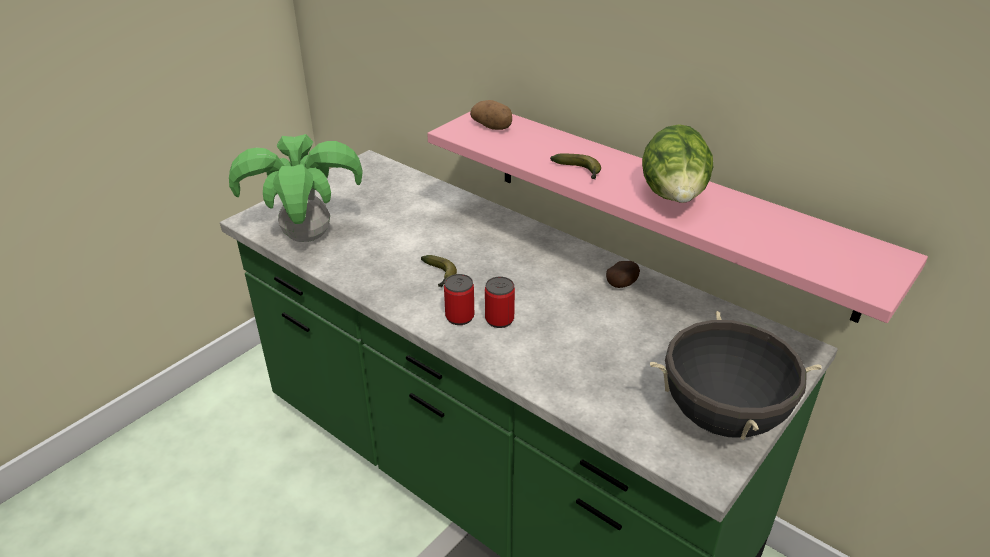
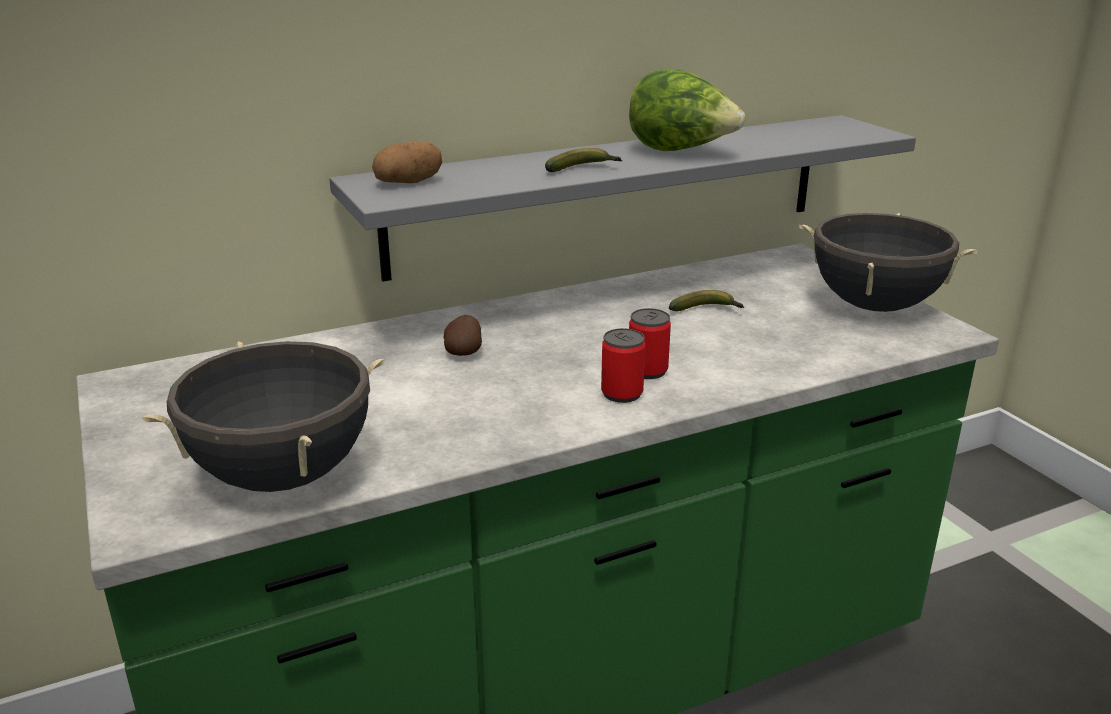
camera: 65 degrees left, 10 degrees down
potted plant [229,134,363,242] -> black cooking pot [142,341,386,492]
banana [421,255,457,288] -> banana moved to [669,290,744,311]
pink shelf [427,111,928,323] -> grey shelf [329,115,916,281]
potato [606,261,640,288] -> potato moved to [443,315,482,356]

